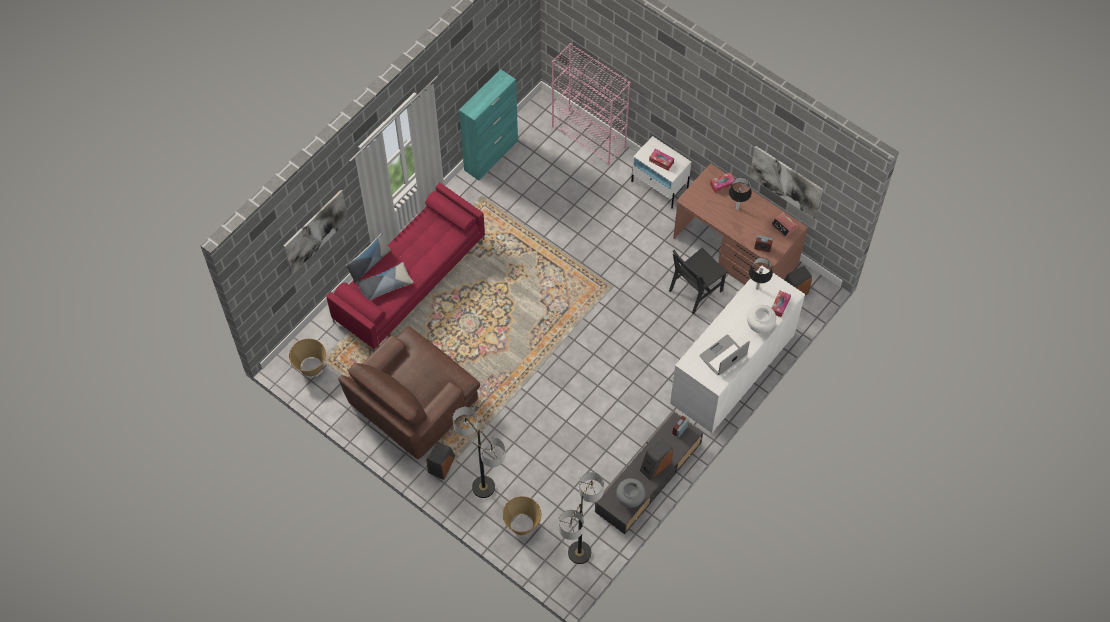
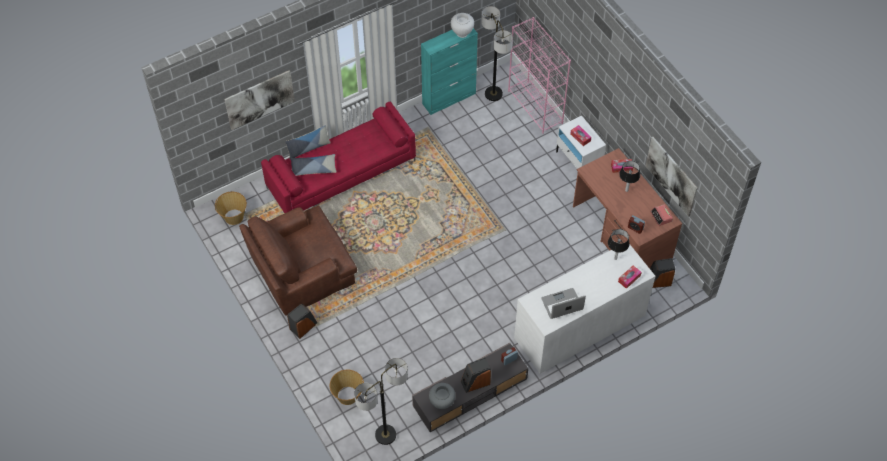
camera: 20 degrees right, 5 degrees down
floor lamp [453,407,505,498] -> floor lamp moved to [481,6,513,101]
black chair [669,247,728,314] -> none
white vase [747,305,776,333] -> white vase moved to [451,13,474,38]

